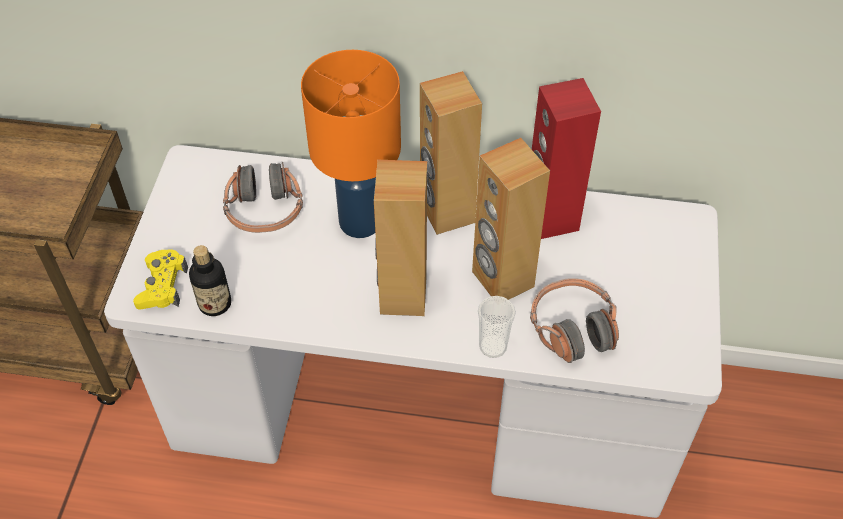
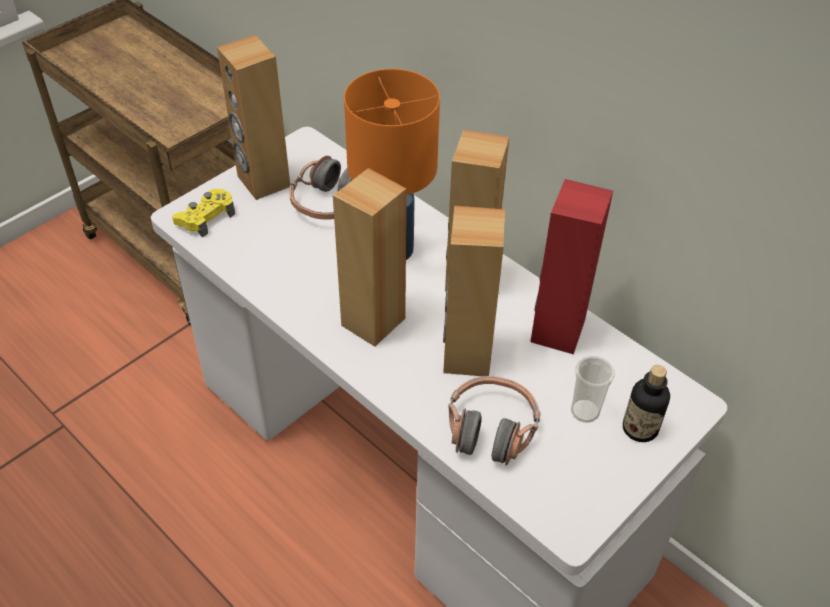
camera: 35 degrees right, 5 degrees down
bottle [189,245,231,316] -> bottle moved to [623,365,670,442]
cup [478,296,516,358] -> cup moved to [571,356,615,423]
none -> brown speaker [217,35,290,200]

